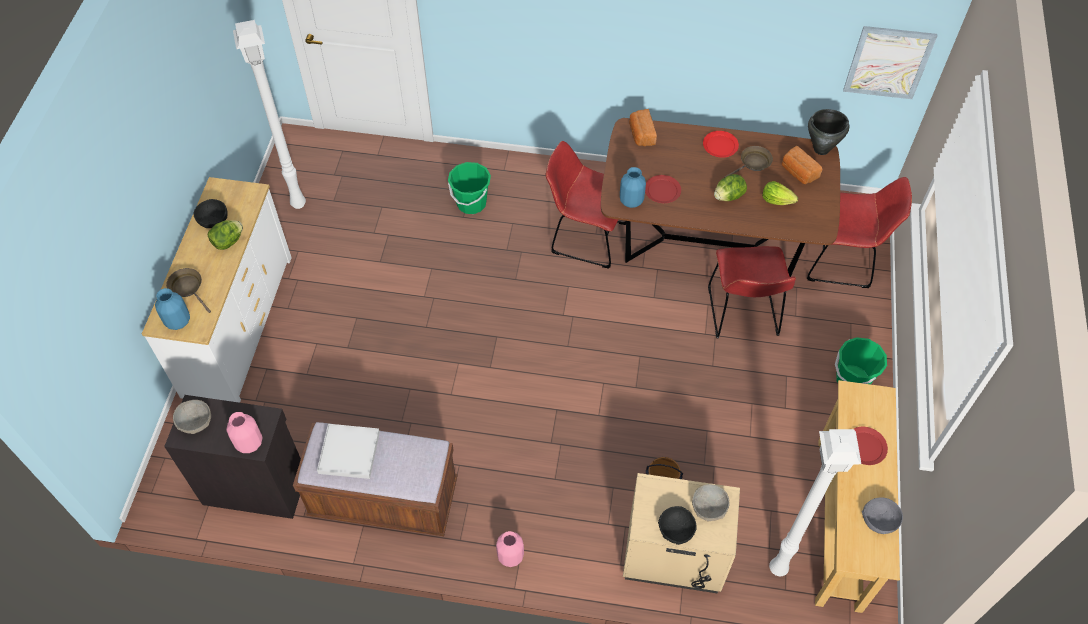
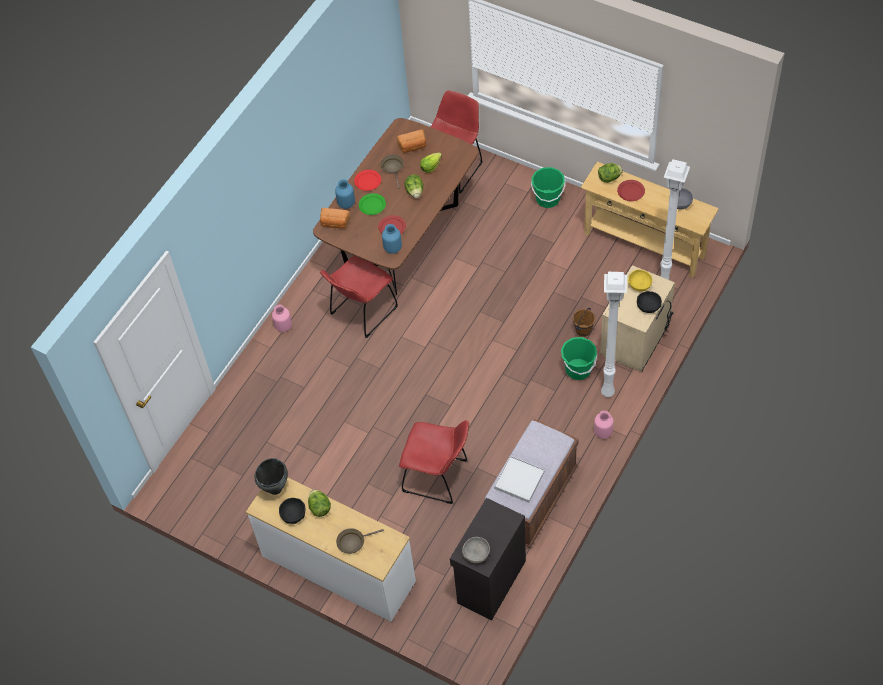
camera: 65 degrees left, 0 degrees up
blue vase [155,288,190,330] -> blue vase moved to [335,179,355,209]
pink vase [226,412,262,453] -> pink vase moved to [272,305,292,332]
white floor lamp [233,20,306,209] -> white floor lamp moved to [601,272,627,397]
green bucket [448,162,491,214] -> green bucket moved to [561,337,597,380]
grey bowl [692,484,730,521] -> yellow bowl [628,269,653,292]
red chair [708,246,796,338] -> red chair moved to [399,420,469,504]
black cooking pot [808,109,850,155] -> black cooking pot moved to [255,458,288,495]
picture [843,26,937,99] -> none
none -> green plate [359,193,386,215]
none -> lettuce [598,163,623,183]

